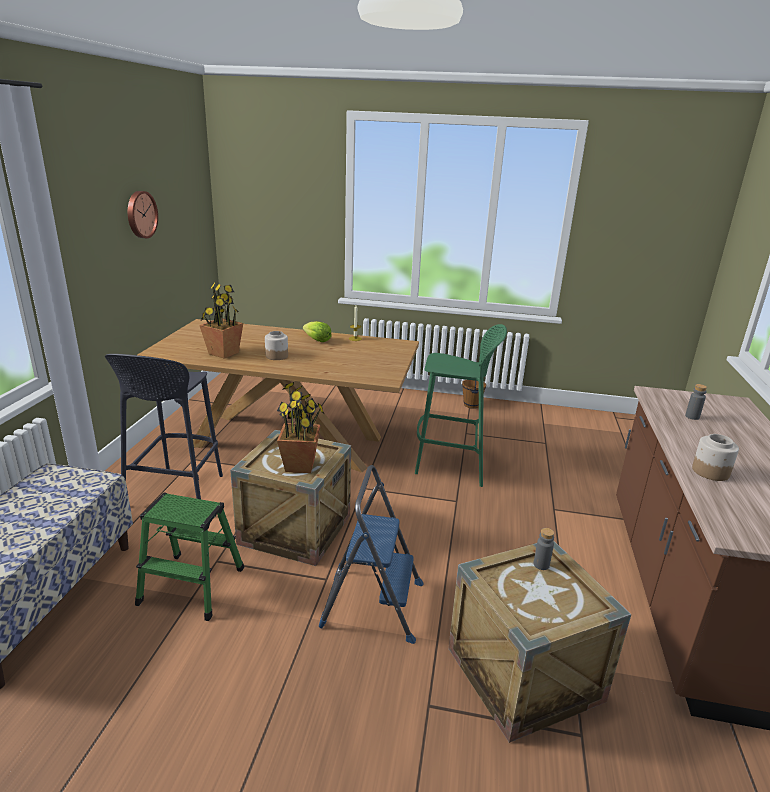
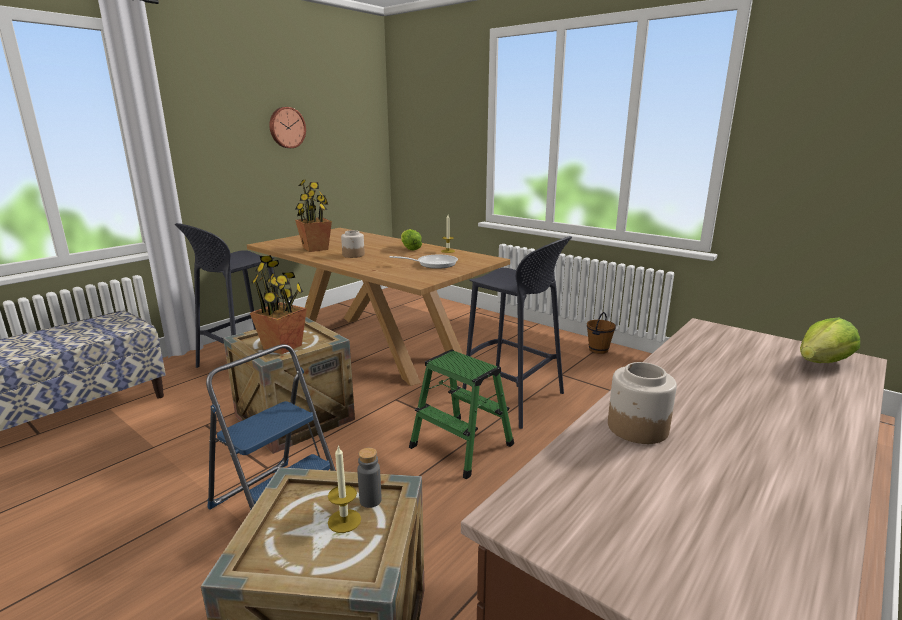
camera: 30 degrees right, 5 degrees down
green step ladder [135,492,244,621] -> green step ladder moved to [409,349,514,479]
green stool [415,324,507,487] -> grey stool [463,236,572,429]
grey bottle [685,384,707,420] -> none
none -> candle [328,446,361,533]
none -> frying pan [390,255,458,269]
none -> lettuce [800,318,860,363]

